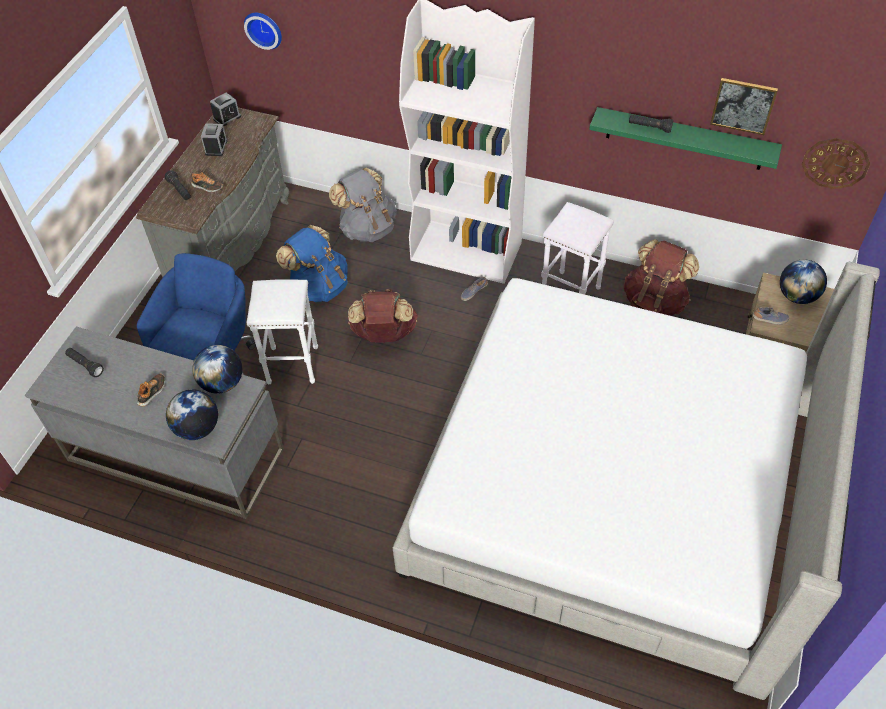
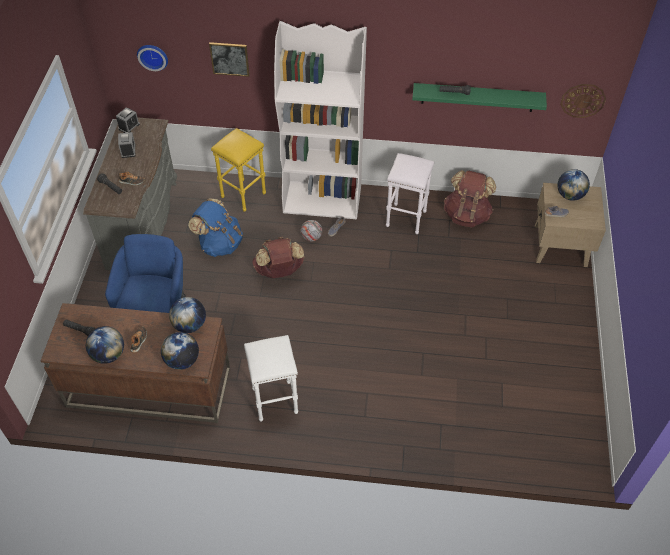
camera: 15 degrees left, 0 degrees up
grey desk [25,327,284,519] -> brown desk [40,303,230,423]
white stool [247,279,318,384] -> white stool moved to [244,335,298,422]
grey backpack [329,168,397,242] -> yellow stool [211,128,266,212]
bed [392,262,880,700] -> none
picture [710,78,778,135] -> picture moved to [209,42,250,77]
none -> globe [86,326,124,364]
none -> football [301,220,322,241]

